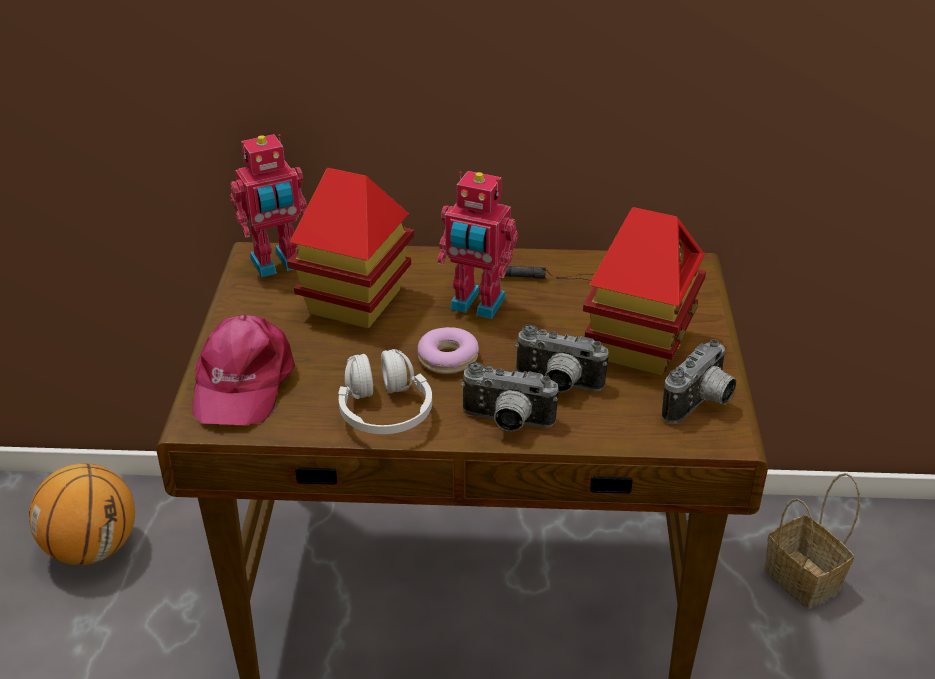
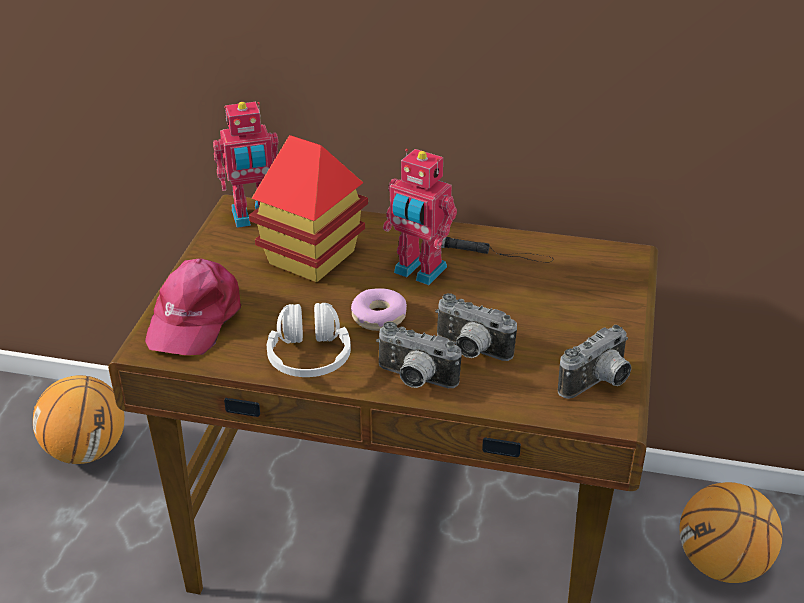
camera: 10 degrees right, 0 degrees up
toy house [583,207,706,375] -> none
basket [764,473,860,609] -> basketball [679,482,783,583]

